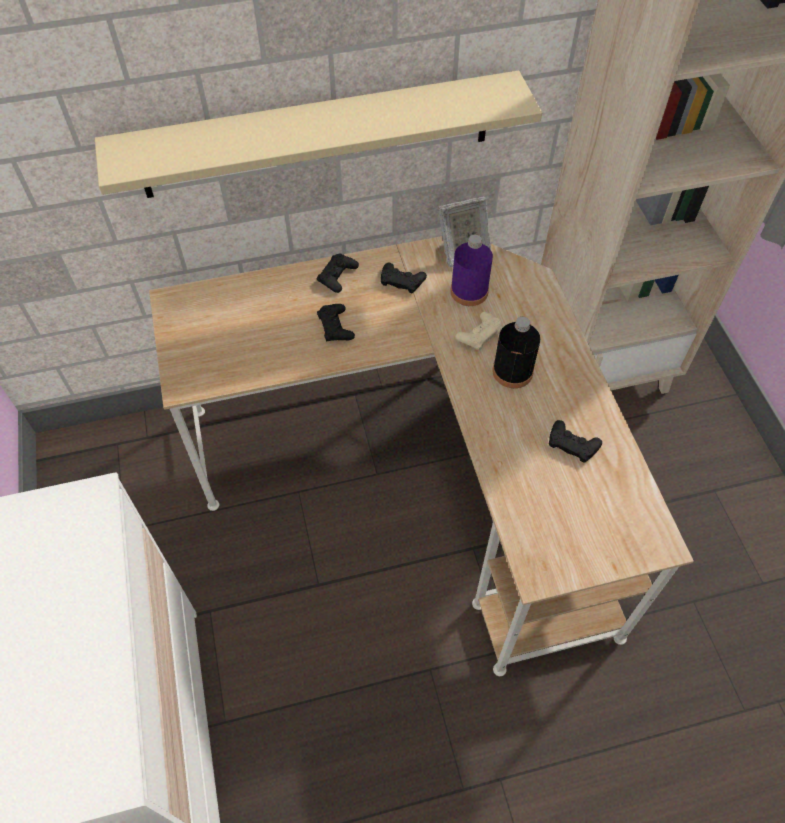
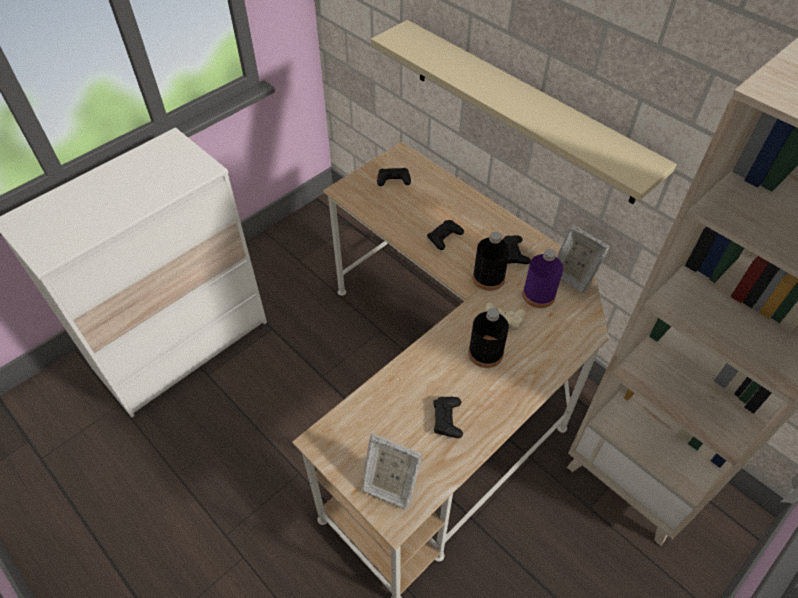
camera: 60 degrees right, 5 degrees down
black game controller [317,254,359,293] -> black game controller moved to [377,168,411,186]
none -> picture frame [362,434,422,509]
none -> black bottle [473,232,510,291]

